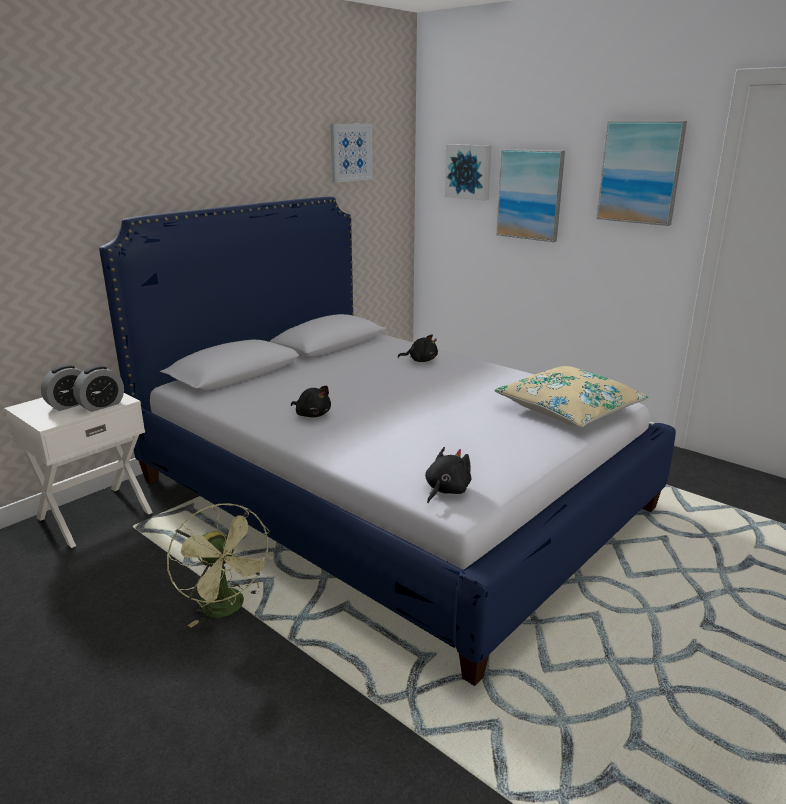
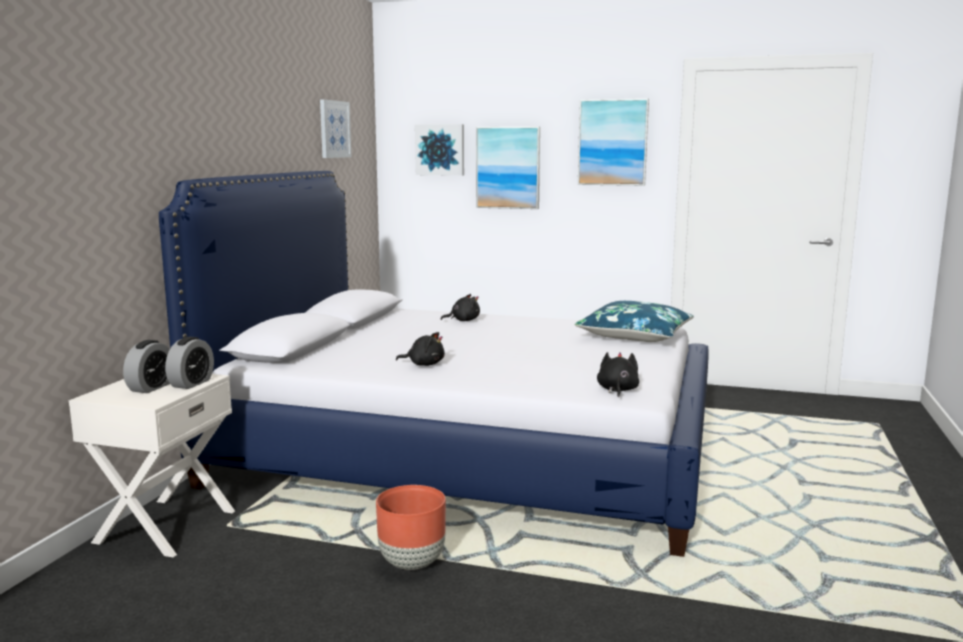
camera: 25 degrees left, 10 degrees down
green fan [167,503,273,628] -> brown planter [376,485,446,570]
beige pillow [495,366,648,427] -> blue pillow [575,301,694,342]

